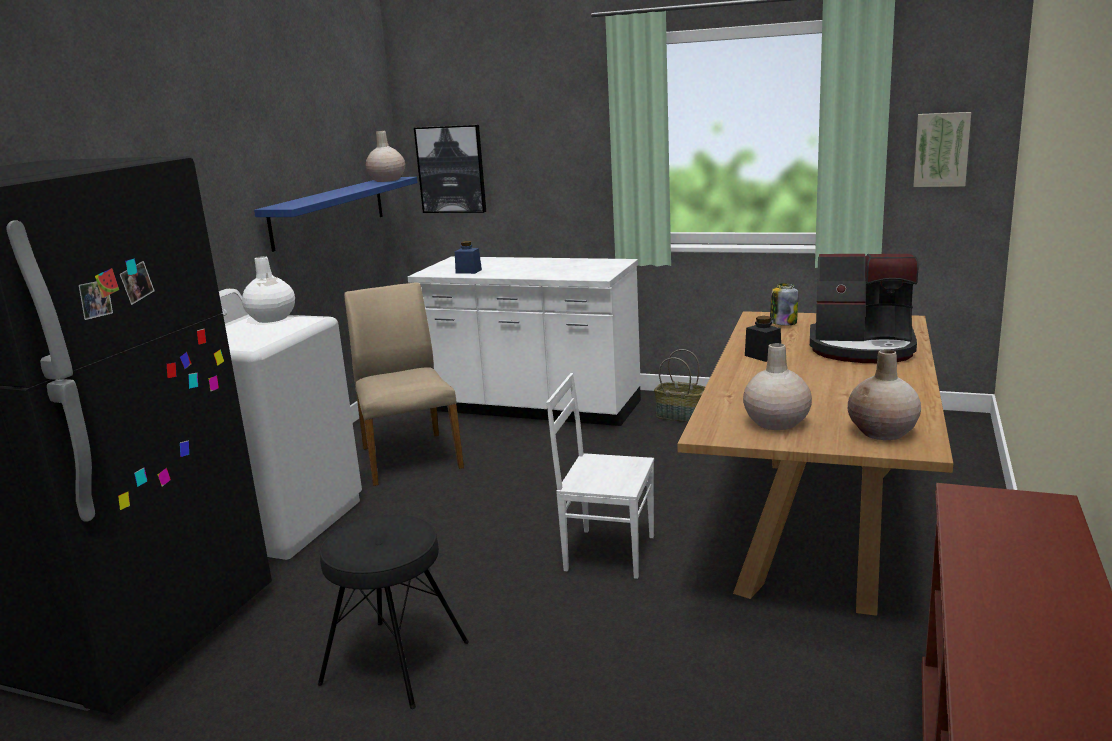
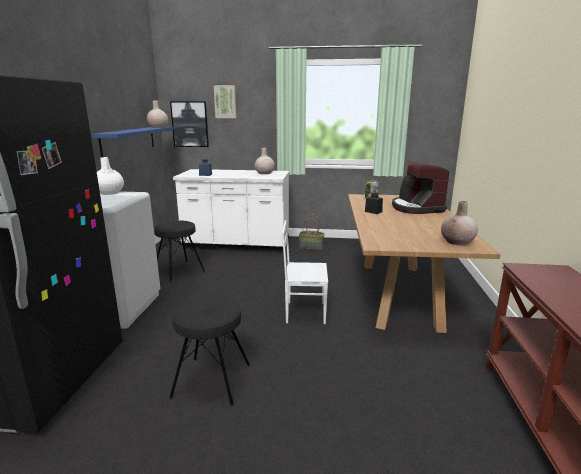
camera: 15 degrees left, 0 degrees up
beige chair [344,282,464,486] -> black stool [154,220,205,282]
beige vase [743,343,812,430] -> beige vase moved to [255,148,275,174]
coffee machine [810,254,918,363] -> coffee machine turned 75 degrees clockwise [392,162,449,214]
picture [913,112,971,187] -> picture moved to [214,85,236,118]

